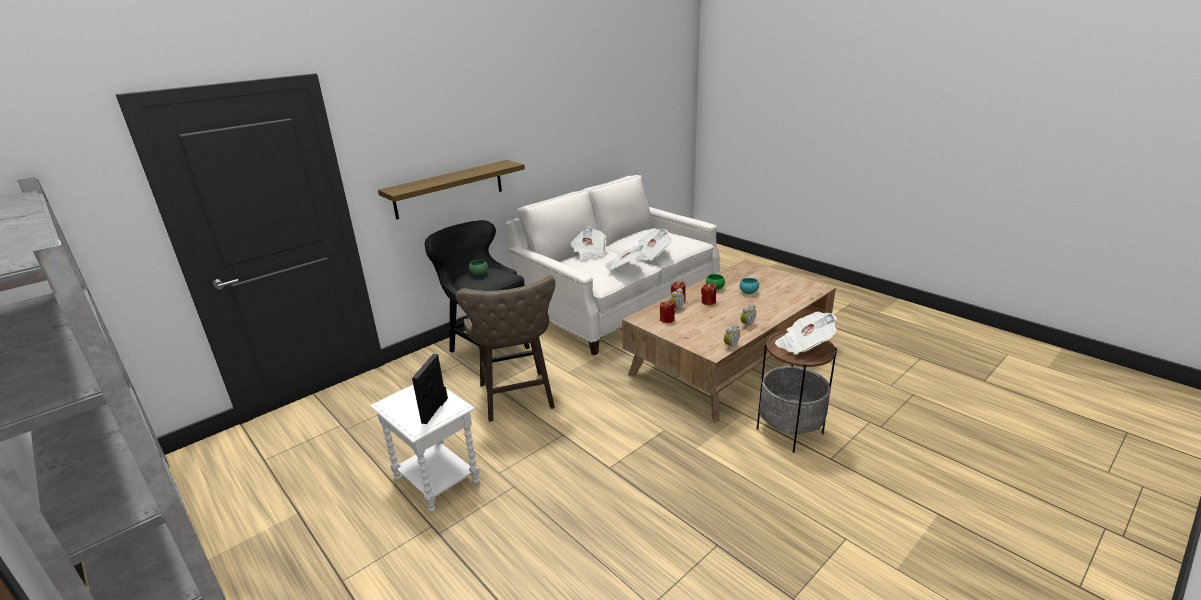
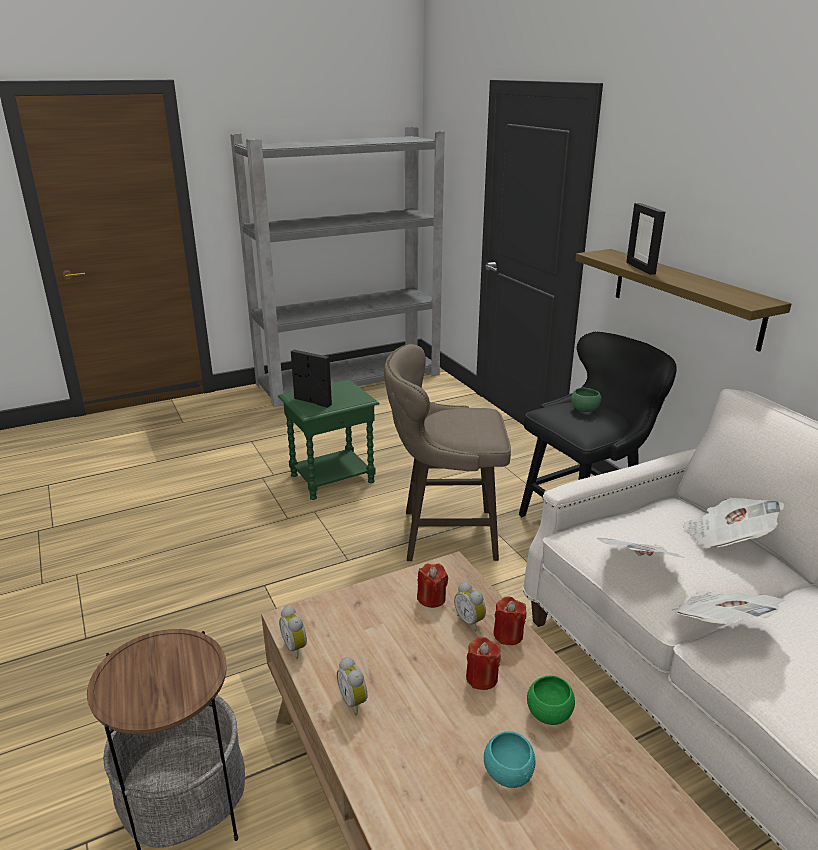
camera: 105 degrees right, 0 degrees up
white side table [370,385,480,512] -> green side table [278,380,380,500]
newspaper [775,311,837,355] -> none
none -> picture frame [626,203,665,275]

